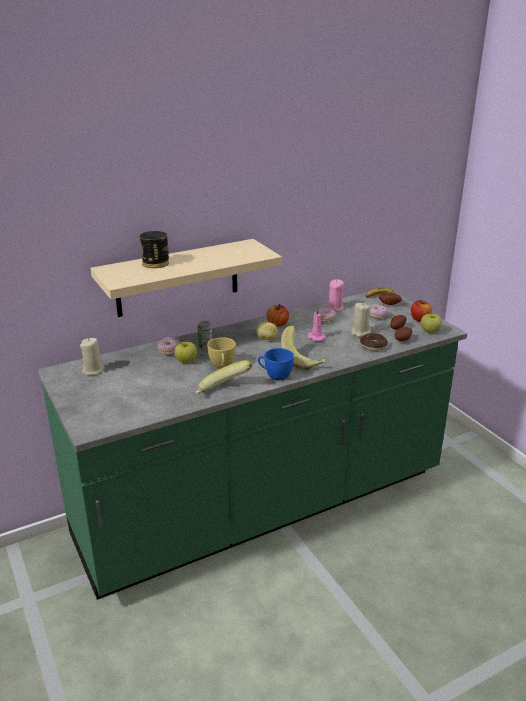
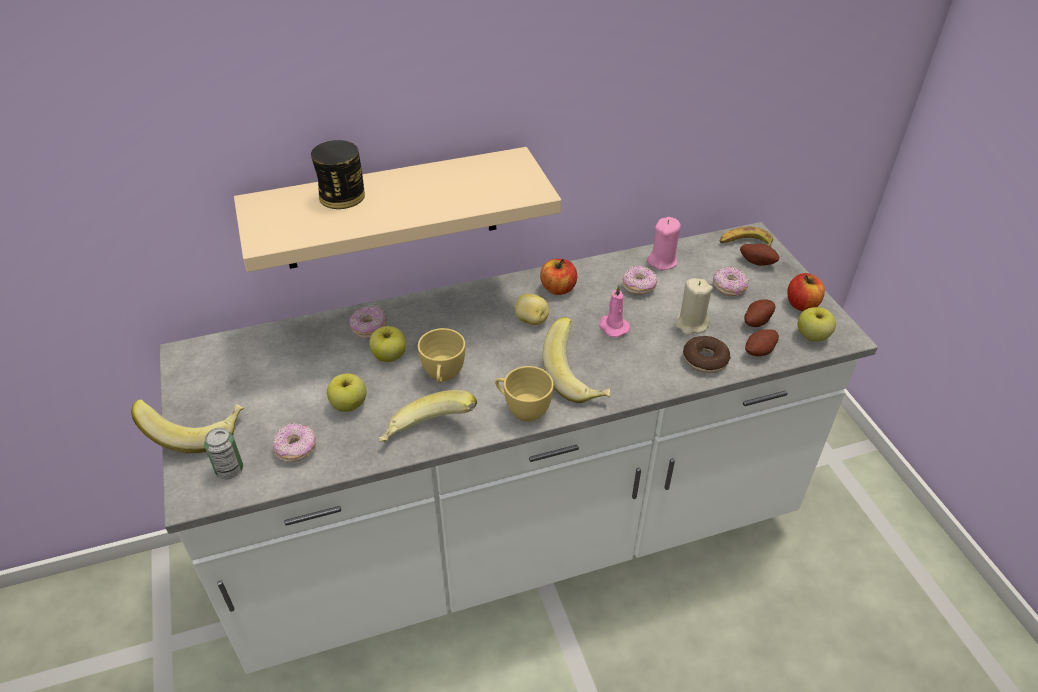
camera: 10 degrees right, 15 degrees up
green counter [37,292,467,600] -> white counter [160,222,878,674]
beige candle [80,338,105,375] -> none
can [197,321,212,350] -> can moved to [204,428,243,479]
blue cup [258,348,294,381] -> yellow cup [495,366,554,422]
none -> banana [131,399,244,453]
none -> donut [273,423,316,462]
none -> apple [327,373,366,412]

